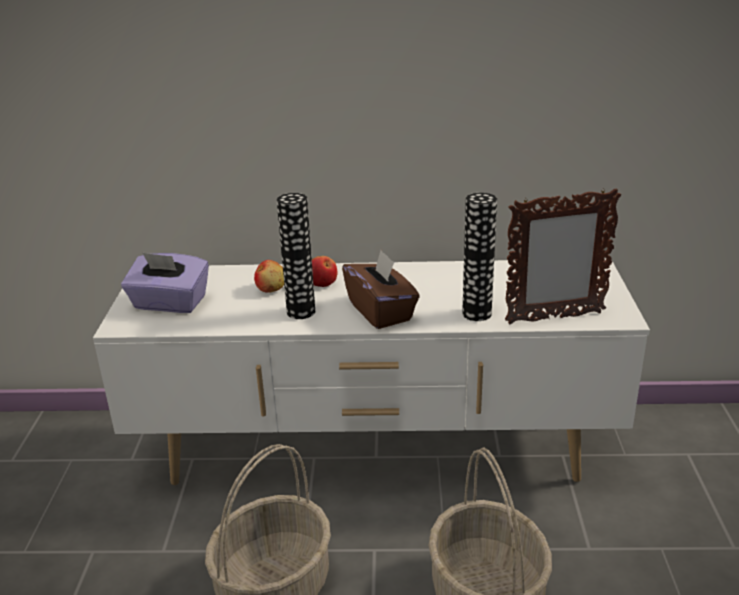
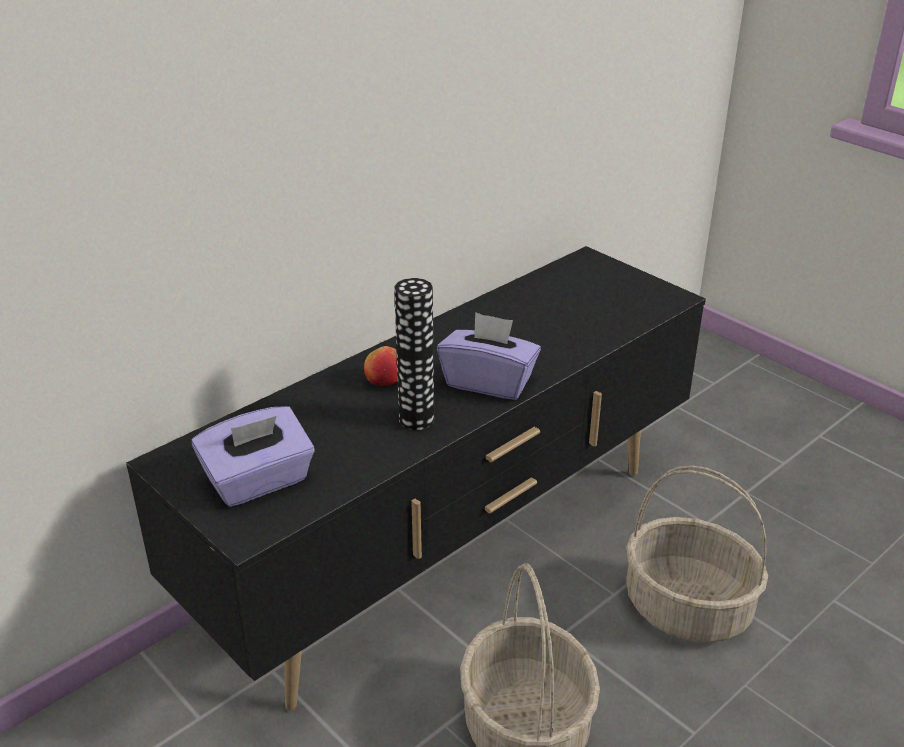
camera: 45 degrees left, 5 degrees up
white tv stand [93,259,650,485] -> black tv stand [126,246,706,710]
apple [254,260,284,293] -> none
brown tissue box [342,250,420,329] -> purple tissue box [437,312,541,400]
vase [462,193,497,321] -> none
picture frame [505,188,621,324] -> none

